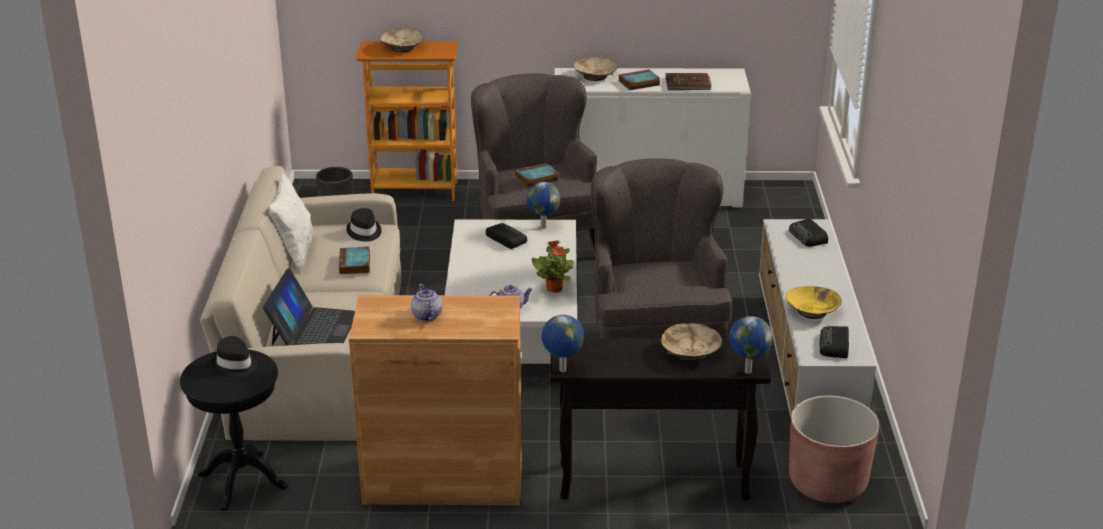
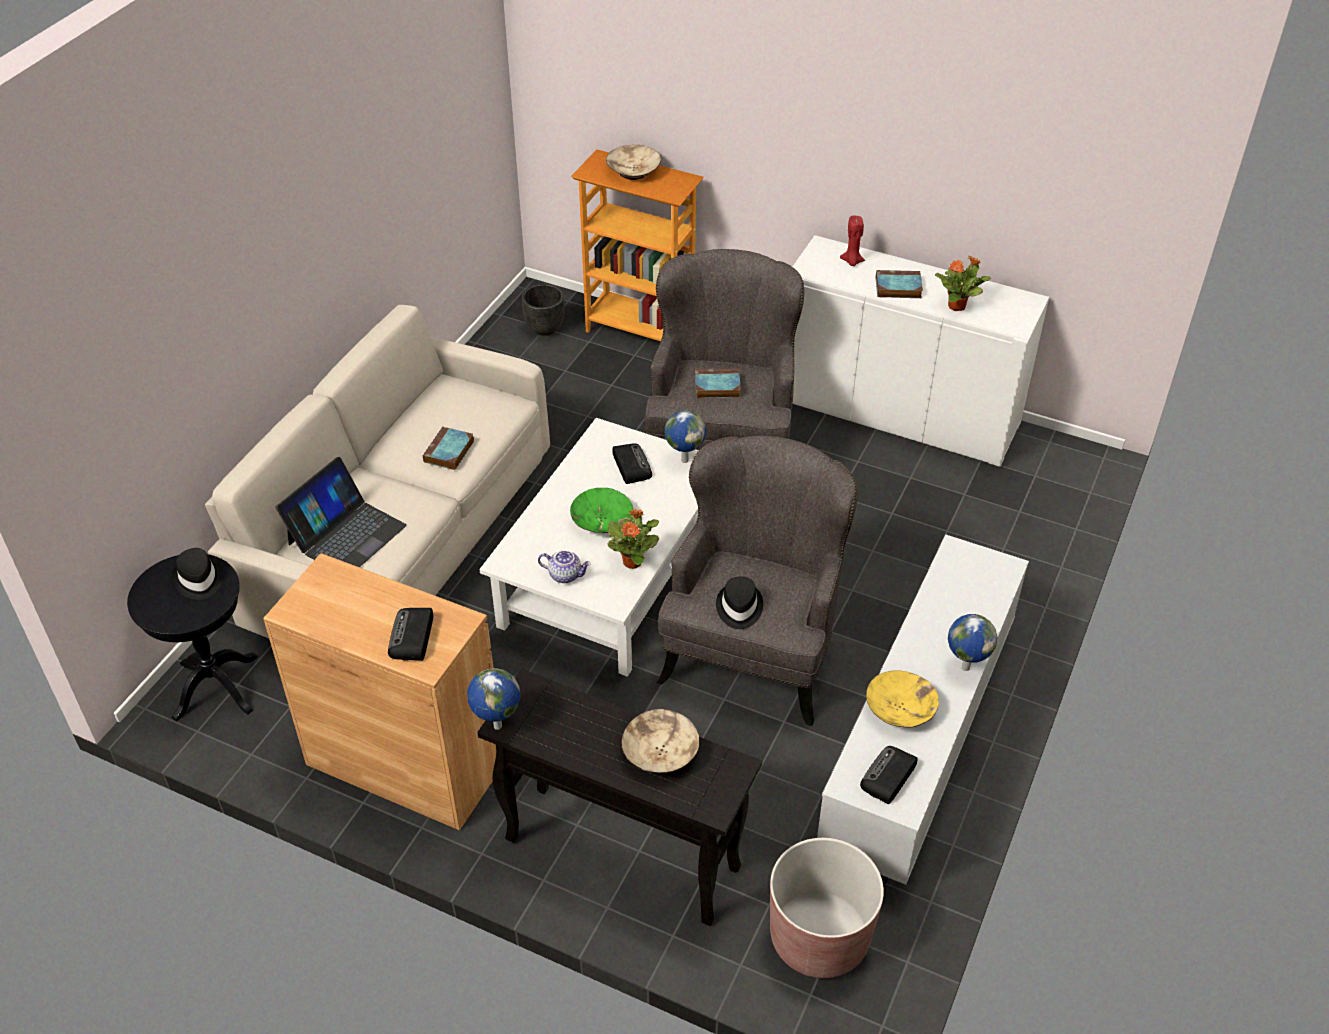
camera: 25 degrees right, 15 degrees up
white pillow [269,173,315,271] -> none
black hat [346,208,382,242] -> black hat moved to [716,576,763,629]
teapot [411,284,442,321] -> none
beige bowl [573,57,617,81] -> red candle [840,216,865,266]
brown book [665,73,712,90] -> potted plant [935,256,991,311]
globe [729,316,772,374] -> globe moved to [948,614,997,671]
radio [789,218,828,247] -> radio moved to [388,608,433,661]
none -> green bowl [570,488,633,533]

